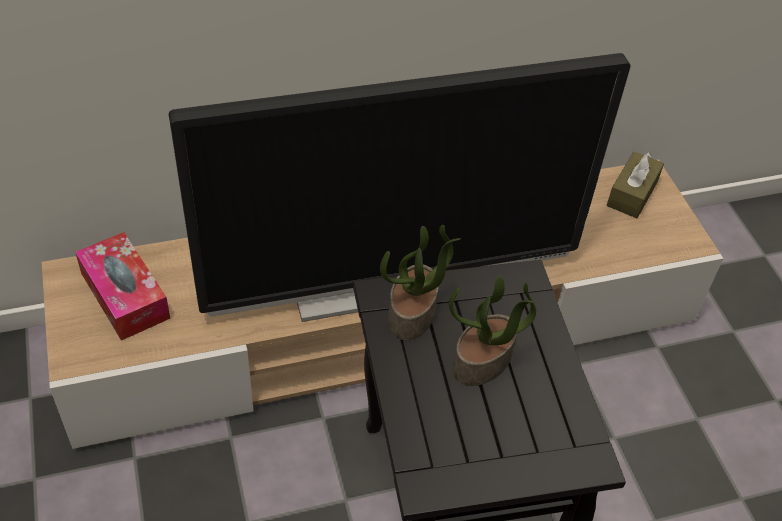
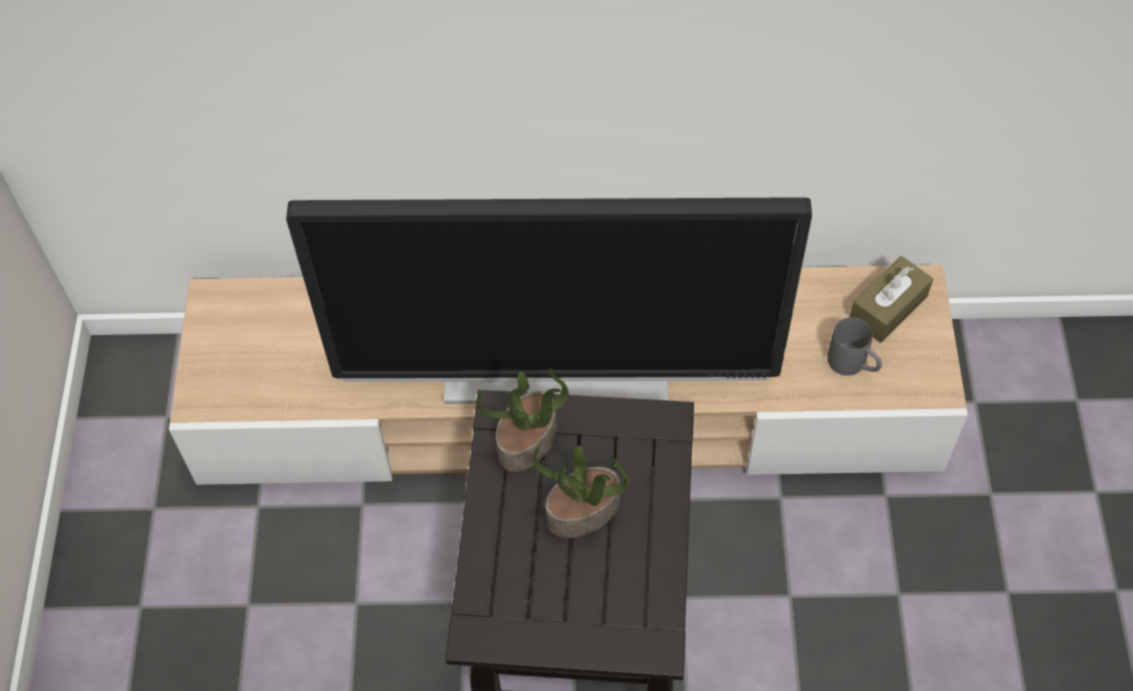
camera: 20 degrees right, 10 degrees up
tissue box [75,232,171,341] -> none
none -> grey mug [827,317,882,376]

